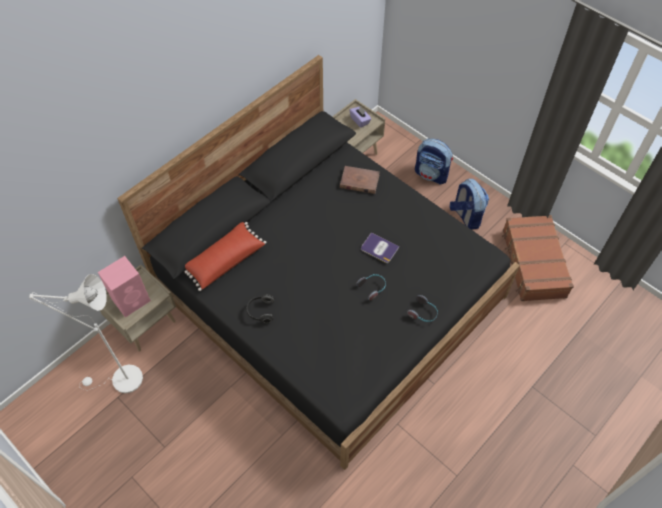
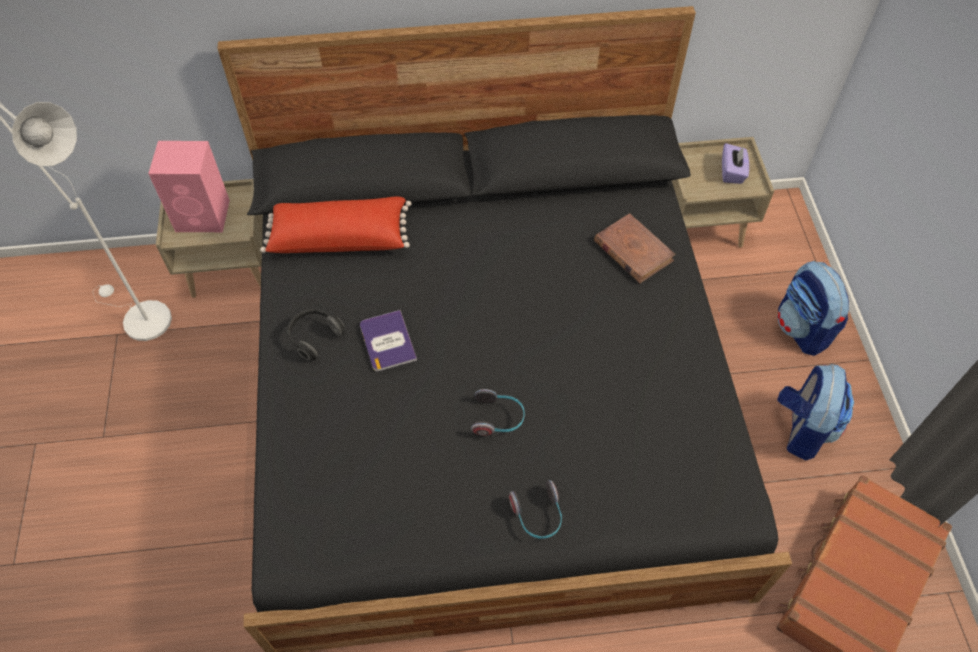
camera: 40 degrees right, 0 degrees up
book [361,233,399,263] -> book moved to [360,310,417,371]

